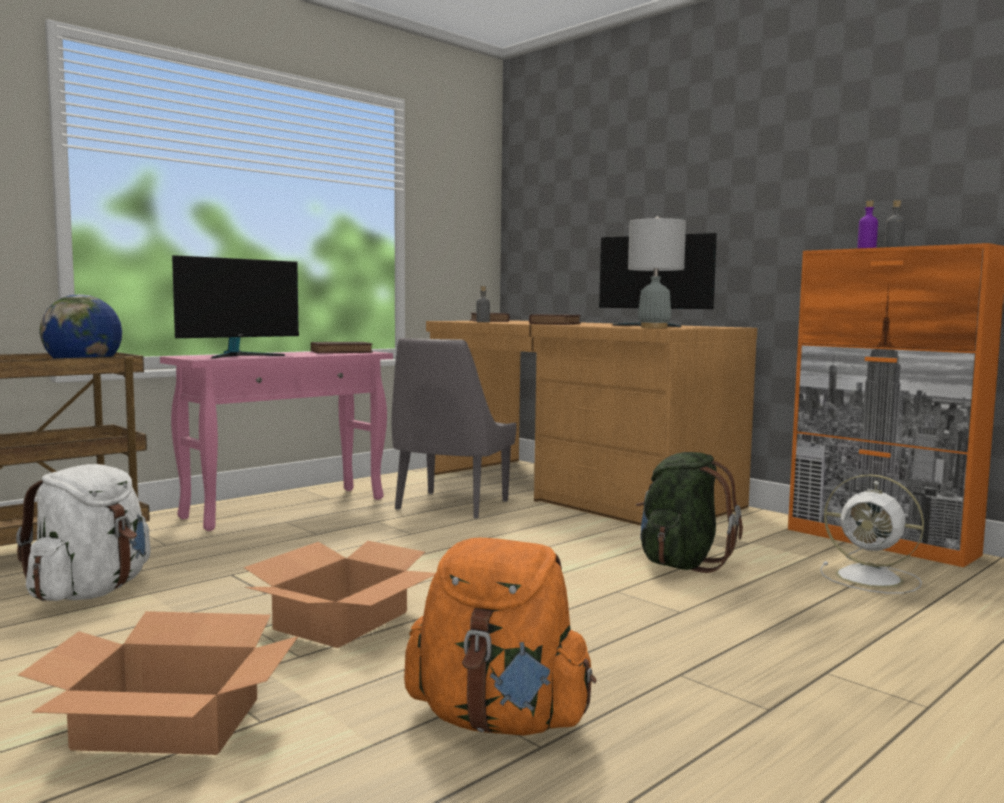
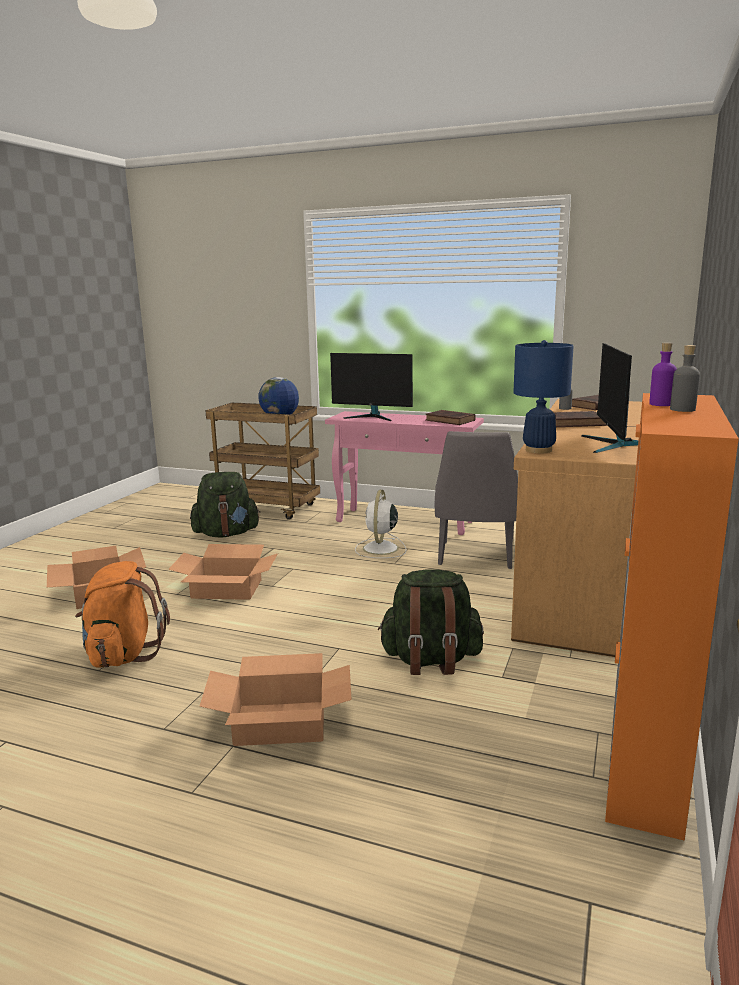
camera: 65 degrees right, 10 degrees up
white backpack [16,464,151,601] -> green backpack [190,472,260,538]
grey chair [391,338,517,519] -> grey chair turned 75 degrees counterclockwise [435,431,518,569]
grey table lamp [628,216,686,328] -> blue table lamp [513,340,574,453]
white fan [820,474,924,594] -> white fan moved to [355,490,406,558]
none -> cardboard box [199,653,352,746]

